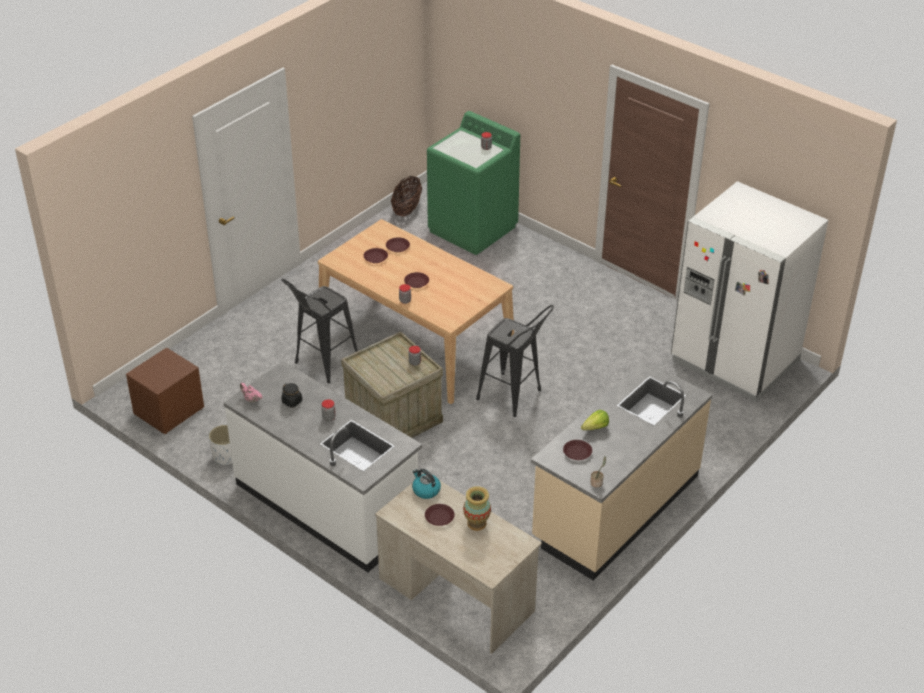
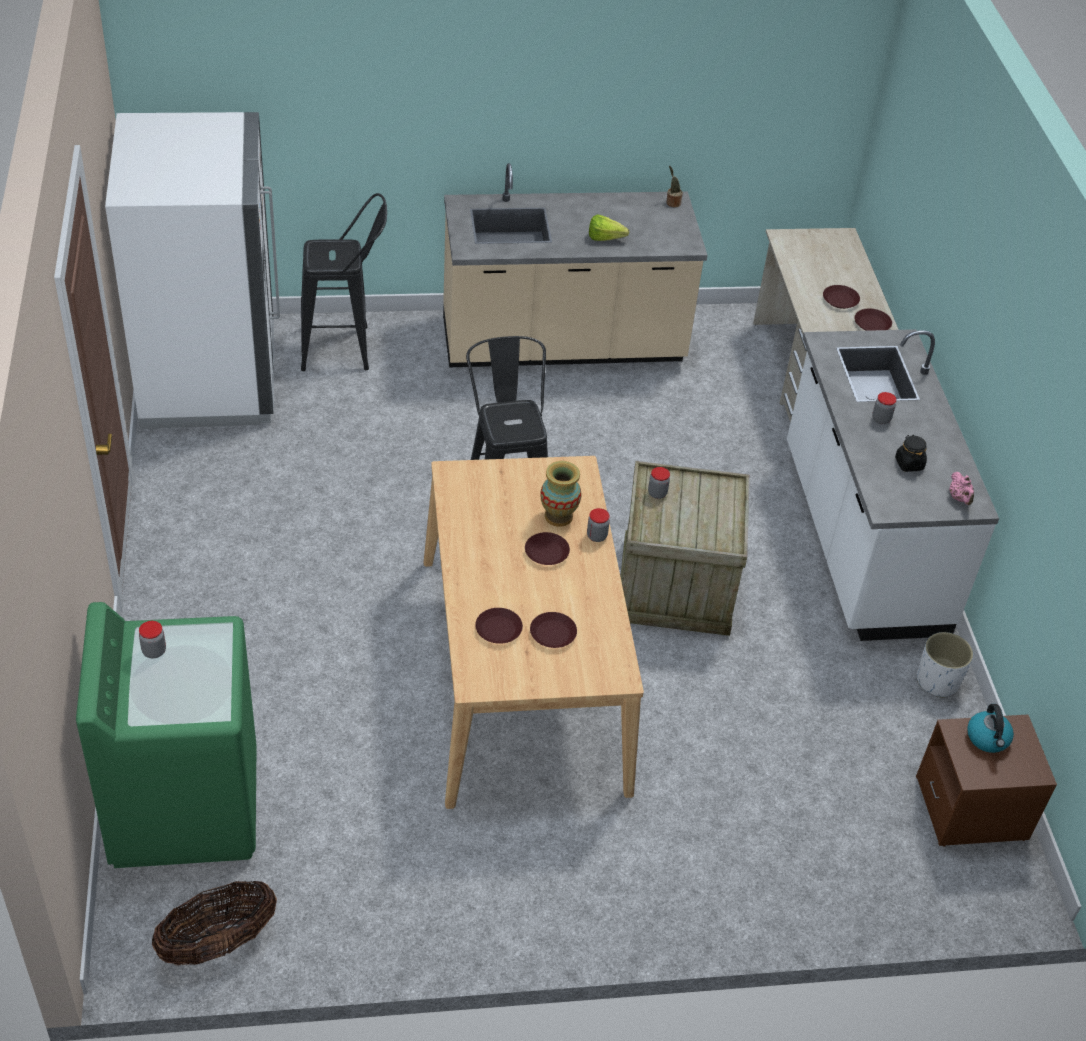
camera: 140 degrees left, 5 degrees up
black stool [281,278,358,383] -> black stool moved to [301,193,387,371]
kettle [412,469,441,499] -> kettle moved to [967,704,1014,753]
vase [463,486,491,531] -> vase moved to [540,461,581,527]
brown plate [563,440,592,460] -> brown plate moved to [854,308,892,331]

